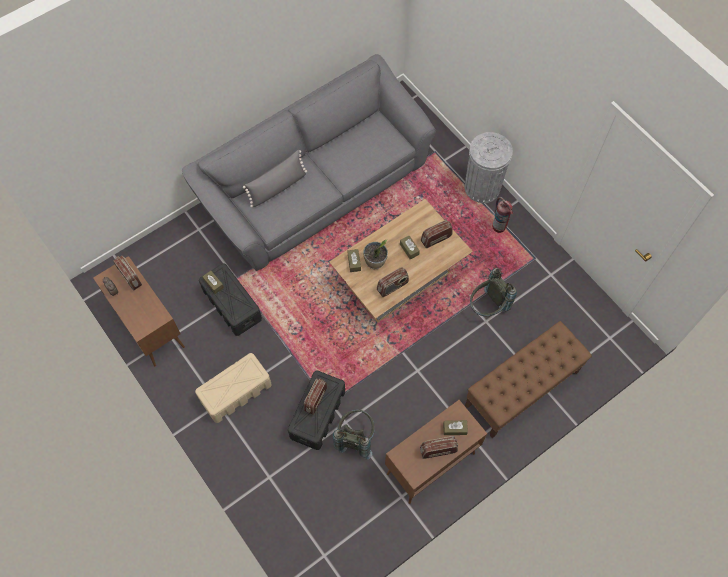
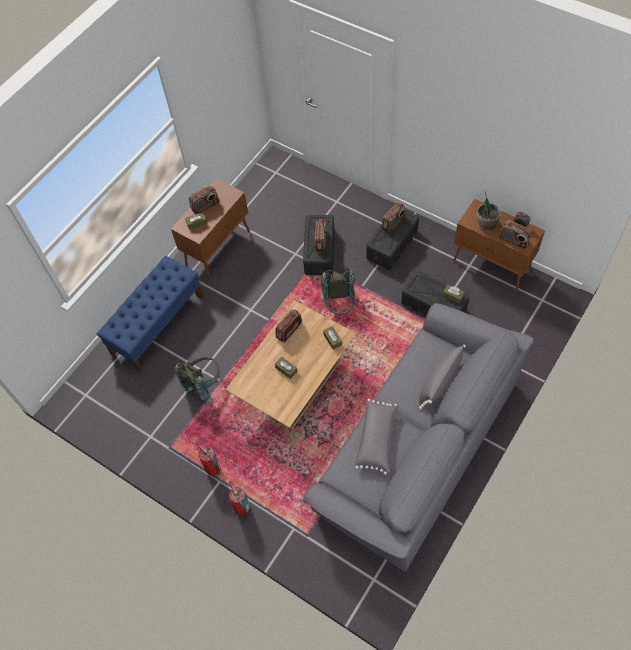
camera: 165 degrees right, 5 degrees down
beige storage box [195,353,272,423] -> black storage box [366,211,419,270]
grey backpack [333,410,375,459] -> grey backpack moved to [321,268,356,315]
potted plant [363,240,388,269] -> potted plant moved to [477,192,501,231]
radio [421,220,453,248] -> radio moved to [382,203,406,233]
grey trash can [465,132,513,203] -> fire extinguisher [229,481,250,516]
brown bench [465,321,592,438] -> blue bench [97,256,203,373]
none -> grey pillow [355,399,399,475]

